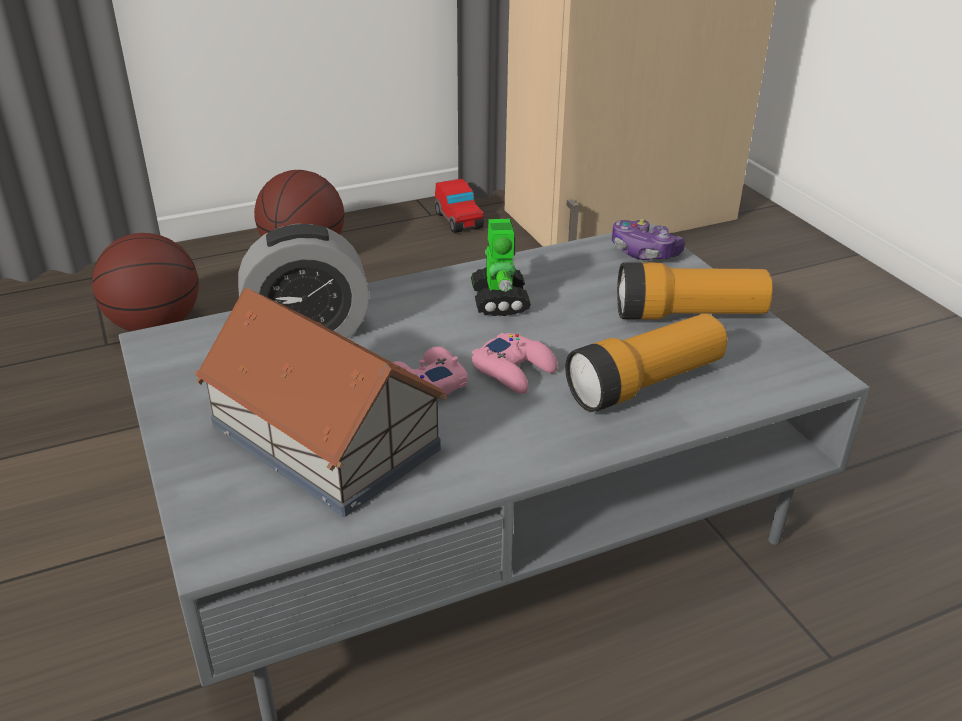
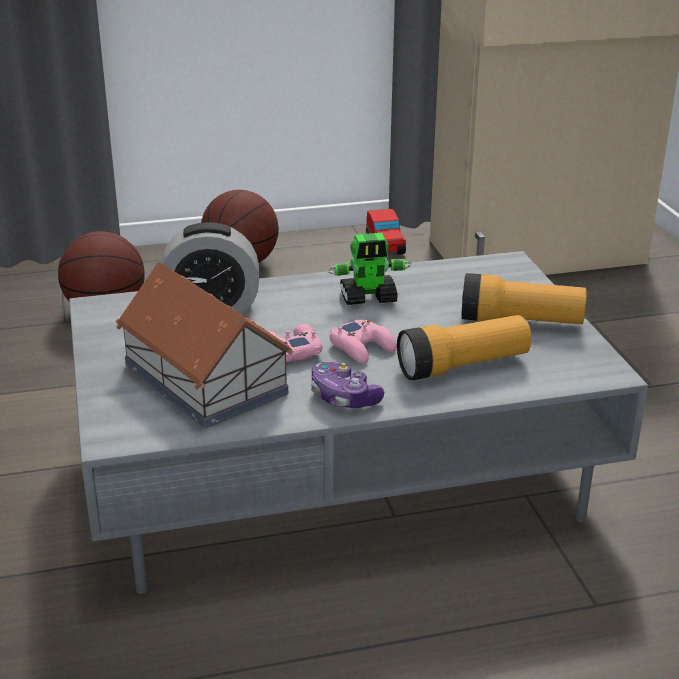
camera: 10 degrees right, 5 degrees down
toy robot [471,219,531,316] -> toy robot turned 75 degrees clockwise [328,233,411,305]
game controller [612,219,685,260] -> game controller moved to [311,362,384,408]

